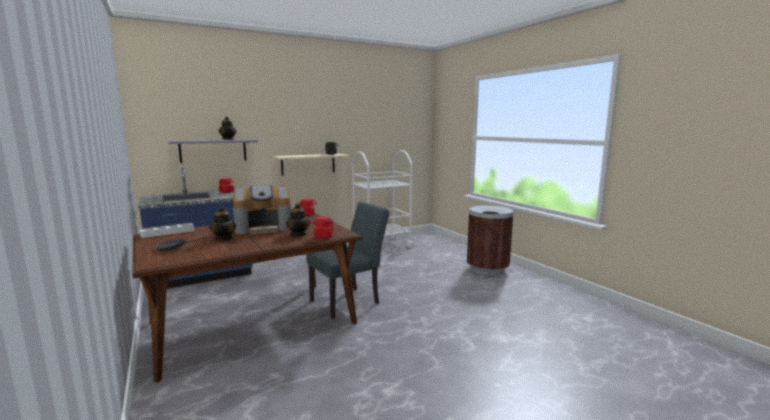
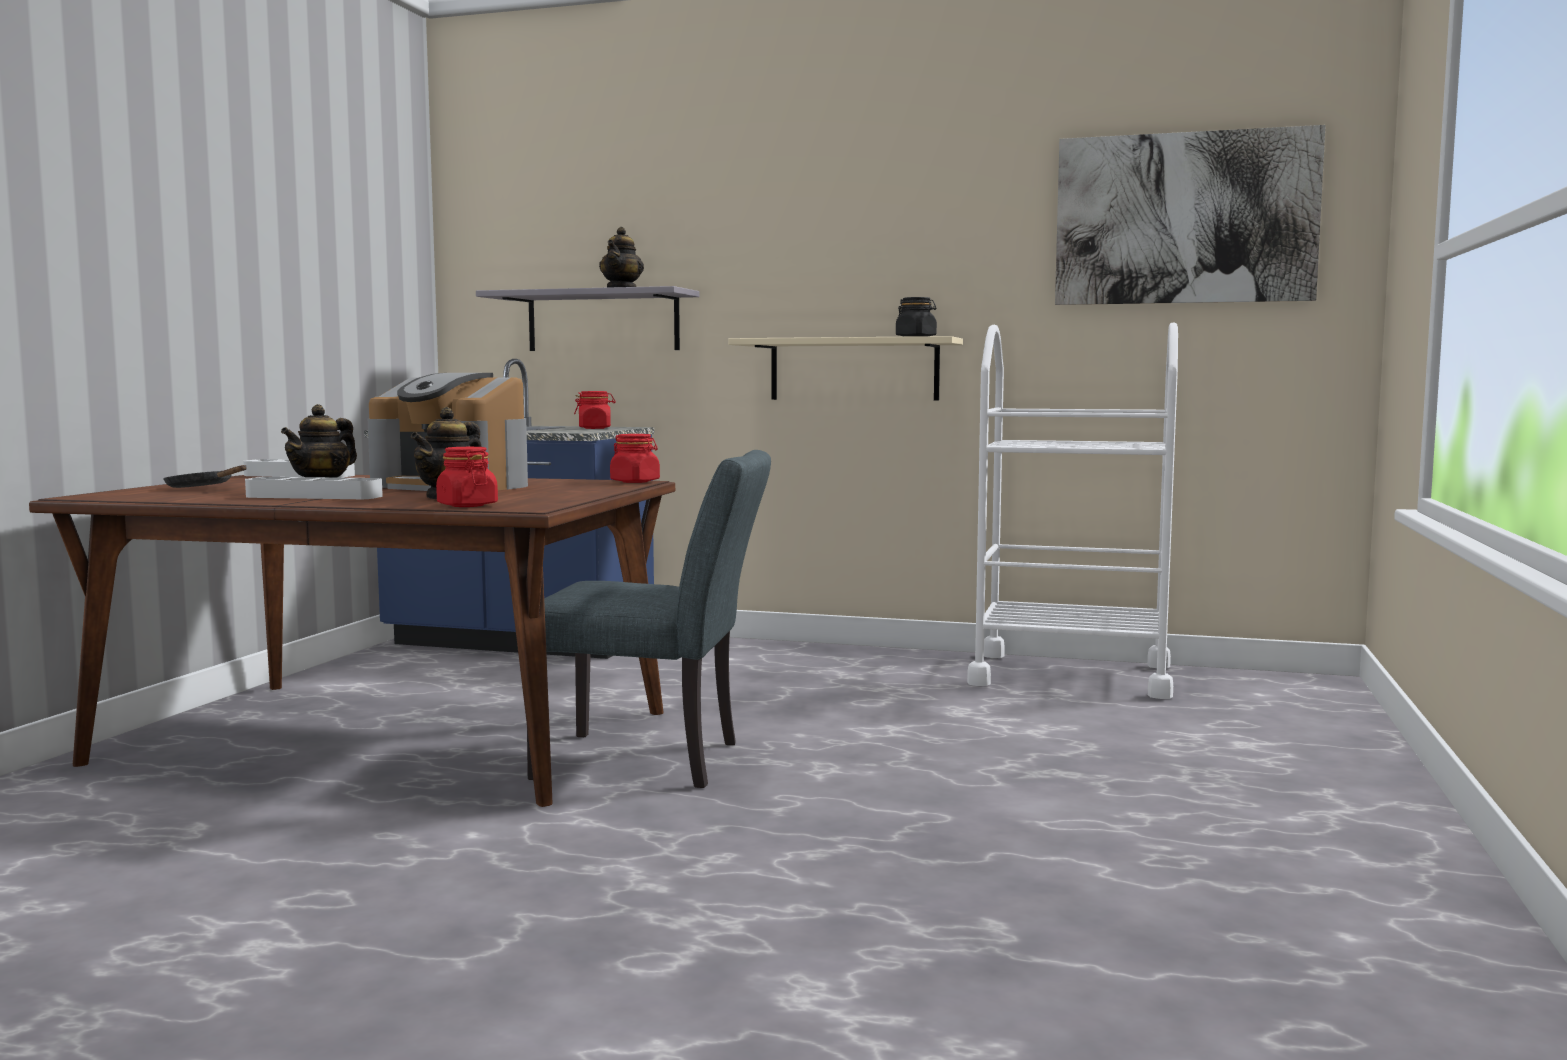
camera: 45 degrees right, 5 degrees down
brown trash can [467,205,514,276] -> none
none -> grey tray [245,477,383,499]
none -> picture [1055,125,1326,305]

